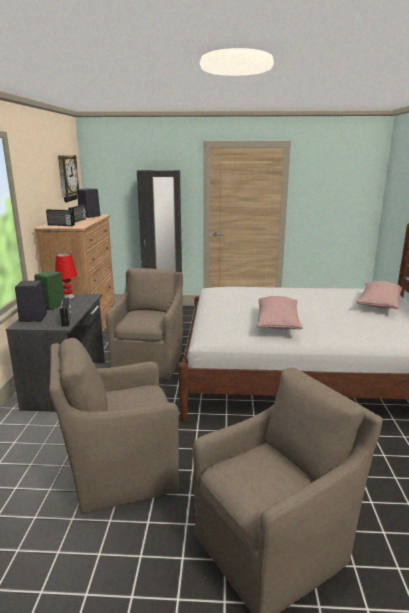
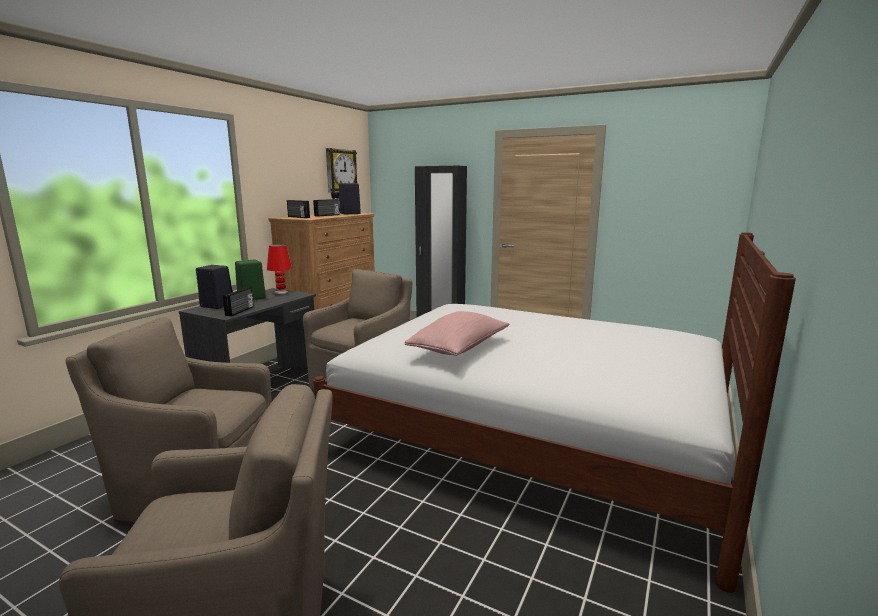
camera: 25 degrees right, 5 degrees down
pink pillow [357,281,402,309] -> none

